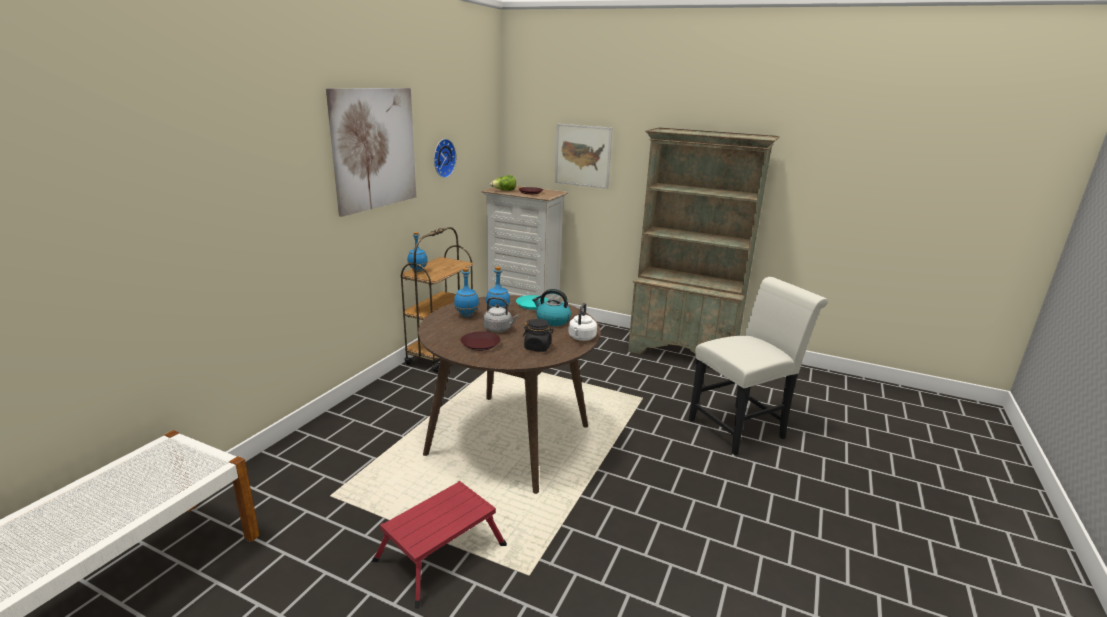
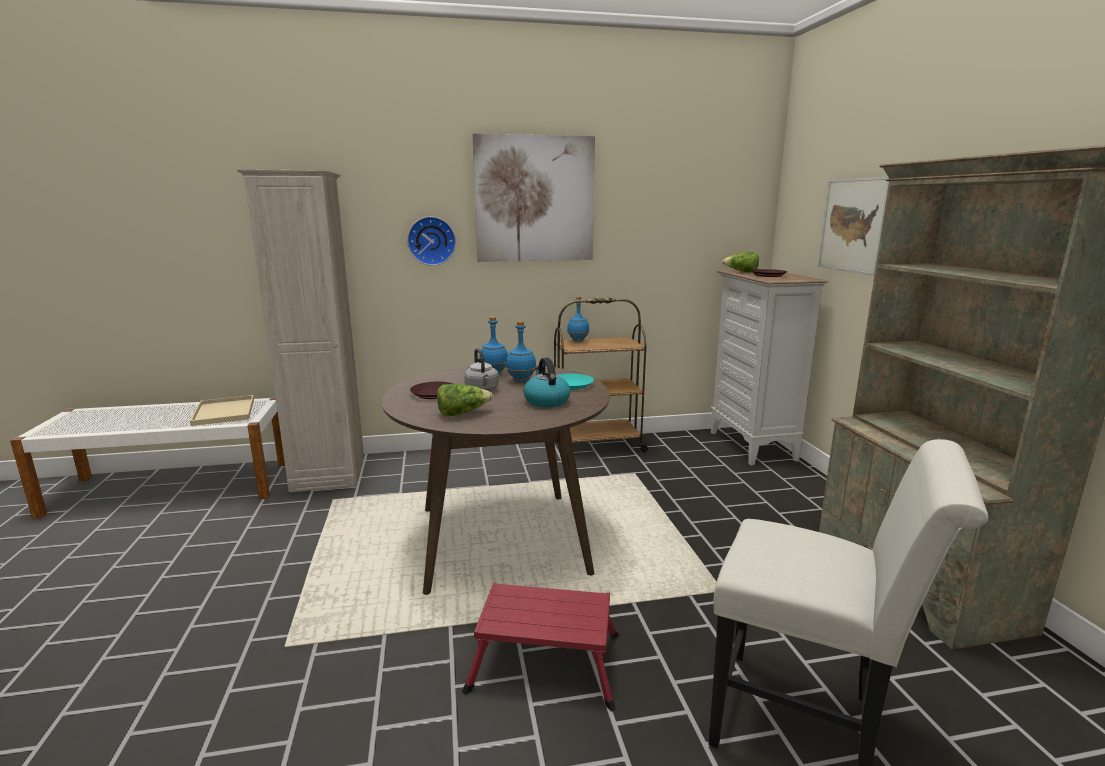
camera: 55 degrees right, 5 degrees down
red step ladder [371,481,507,608] -> red step ladder moved to [462,583,619,712]
wall clock [434,139,456,178] -> wall clock moved to [407,216,456,266]
black jar [523,319,554,352] -> lettuce [437,384,493,416]
white kettle [568,303,597,341] -> none
none -> beige tray [190,395,254,426]
none -> beige cabinet [237,169,363,492]

